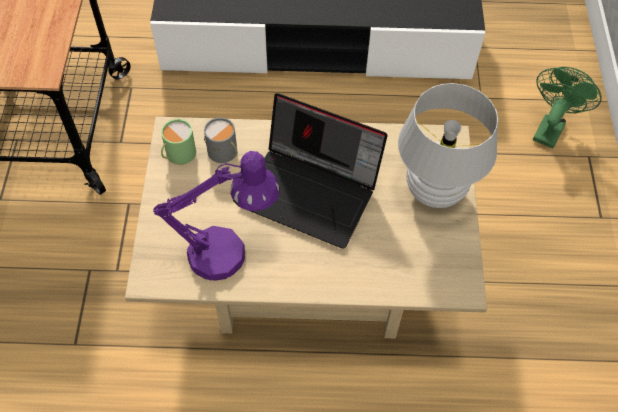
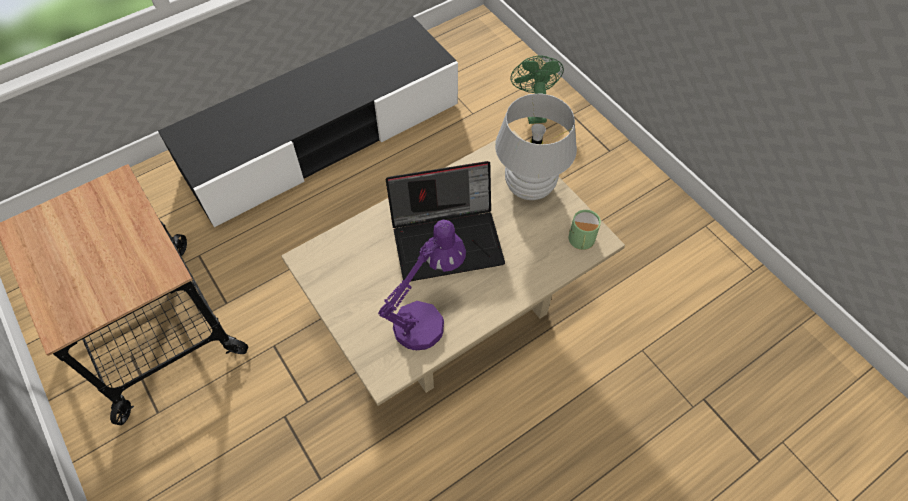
camera: 35 degrees left, 0 degrees up
green mug [161,119,196,165] -> green mug moved to [569,210,601,250]
grey mug [204,117,238,163] -> none

